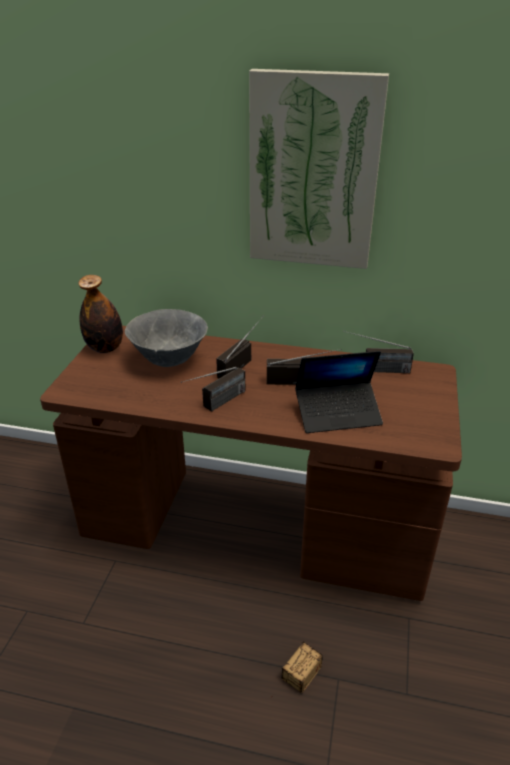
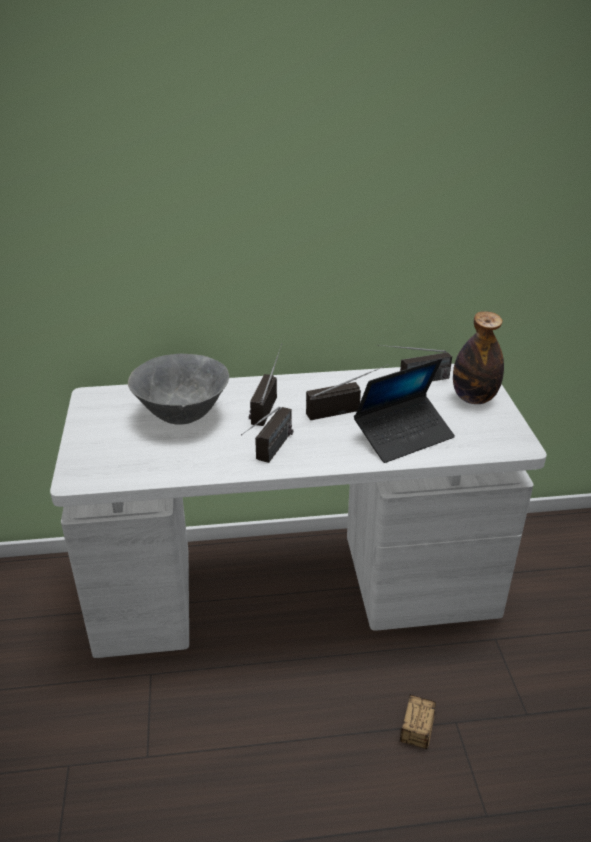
camera: 20 degrees left, 0 degrees up
brown desk [40,326,462,601] -> white desk [50,364,547,658]
bottle [78,275,123,353] -> bottle moved to [453,311,504,404]
picture [249,69,389,269] -> none

